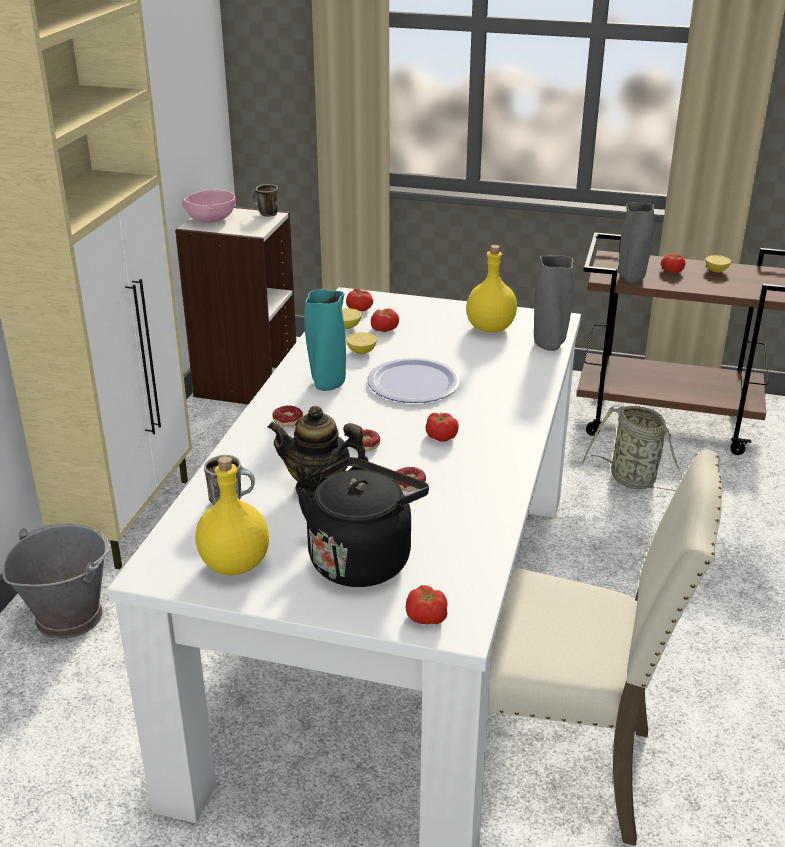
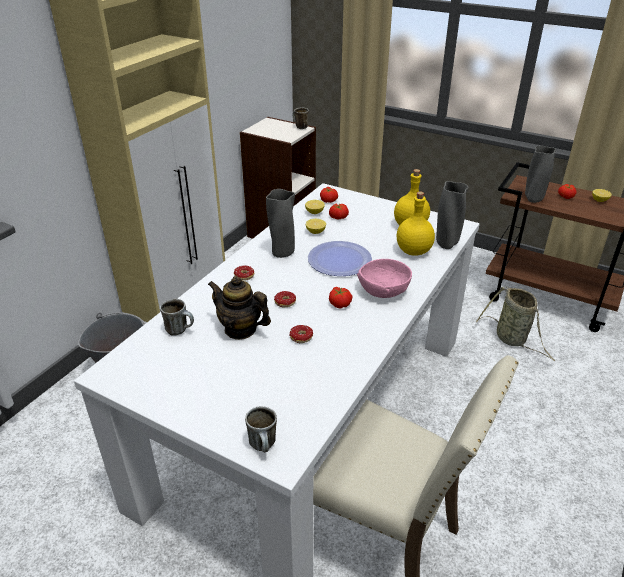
camera: 15 degrees right, 5 degrees up
pink bowl [182,190,235,222] -> pink bowl moved to [357,259,412,298]
yellow bottle [196,456,269,575] -> yellow bottle moved to [397,191,435,256]
black kettle [296,457,429,587] -> none
turquoise vase [304,289,346,391] -> grey vase [266,189,295,258]
tomato [405,585,448,624] -> mug [245,406,277,452]

